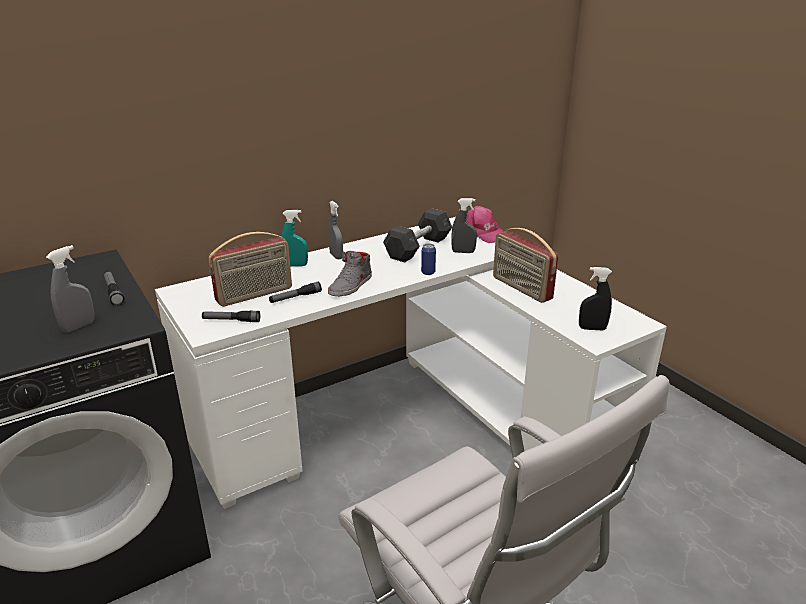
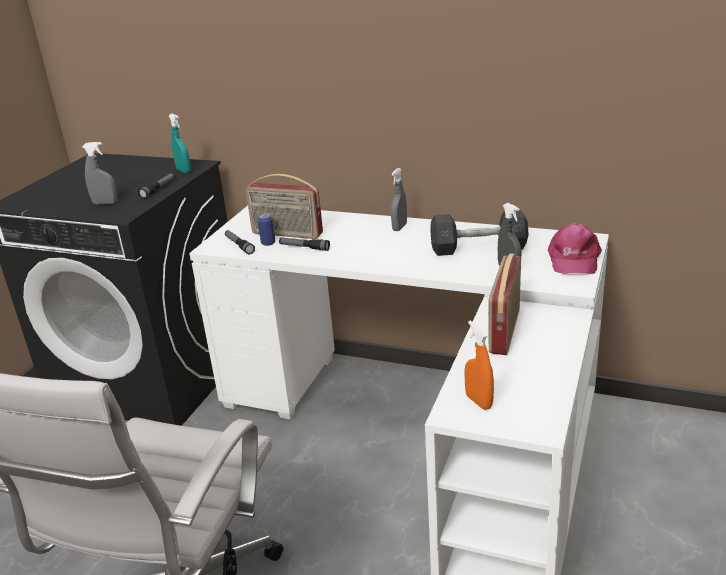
camera: 55 degrees right, 0 degrees up
turquoise spray bottle [281,210,308,267] -> turquoise spray bottle moved to [169,114,191,173]
grey shoe [328,251,372,296] -> none
can [421,243,436,275] -> can moved to [258,213,275,246]
black spray bottle [579,267,612,330] -> orange spray bottle [464,321,494,410]

